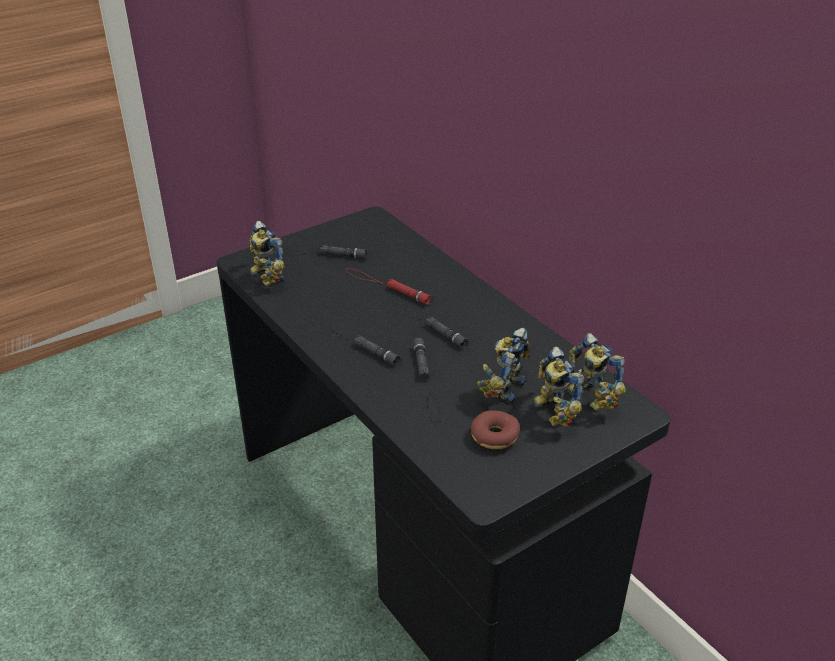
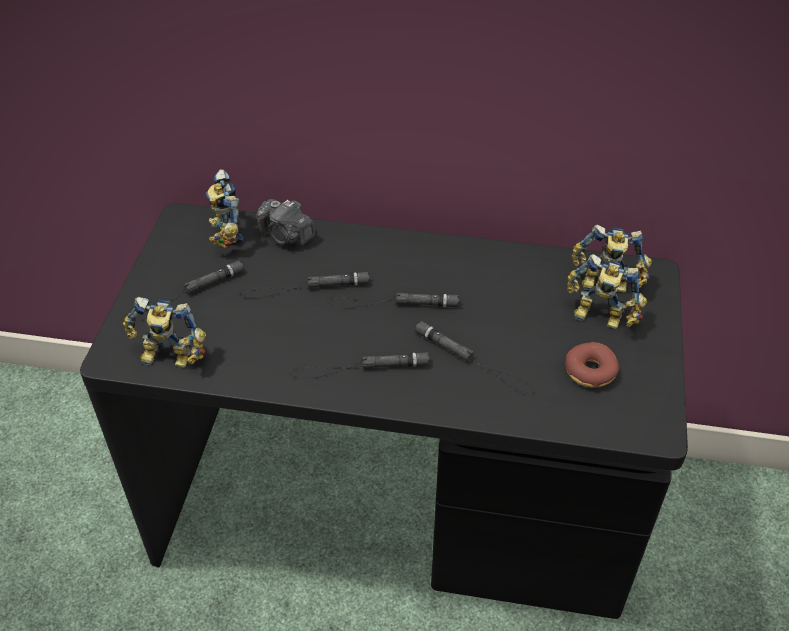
camera: 45 degrees left, 10 degrees up
red flashlight [346,268,432,305] -> black flashlight [240,272,370,298]
toy robot [477,328,530,403] -> toy robot moved to [206,169,244,248]
none -> camera [256,199,315,246]

